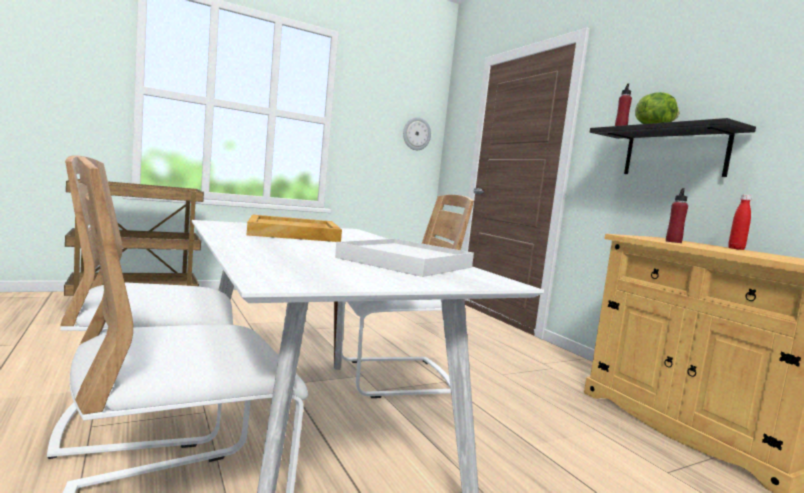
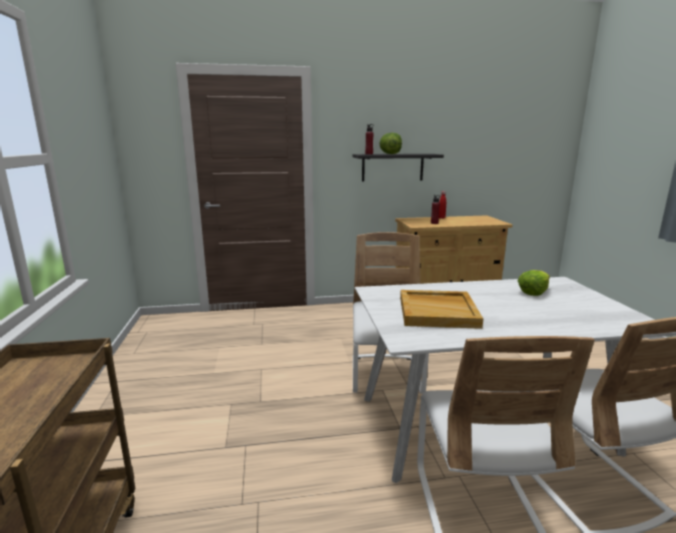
camera: 70 degrees left, 10 degrees up
white tray [335,239,474,277] -> lettuce [518,270,550,296]
wall clock [403,117,431,150] -> none

